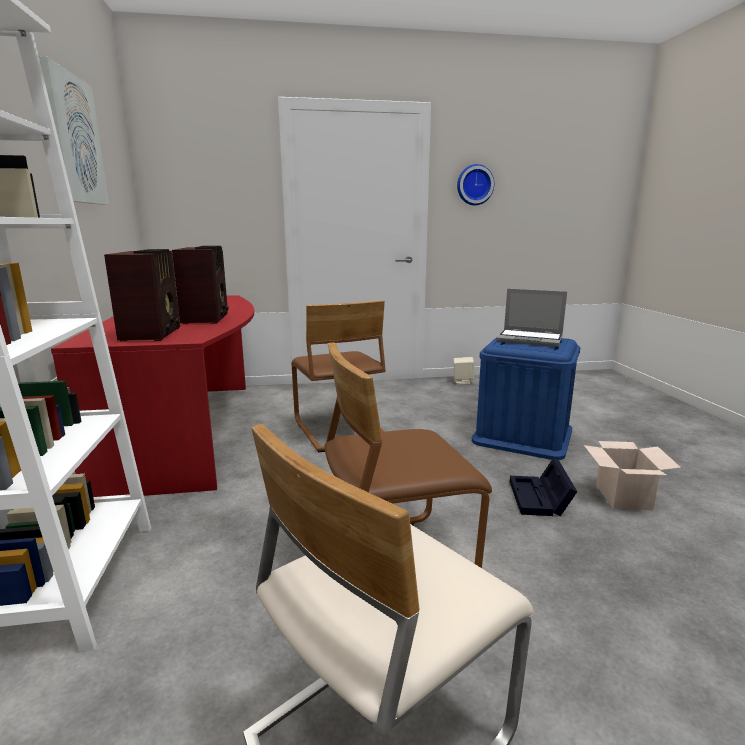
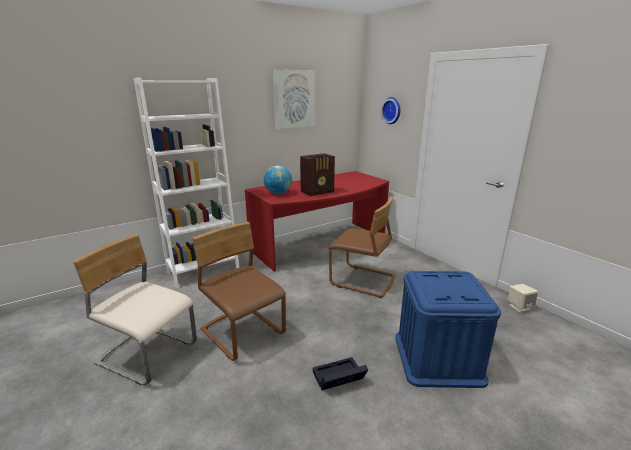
camera: 65 degrees right, 5 degrees up
radio [104,249,180,342] -> globe [264,166,292,194]
brown chair [291,300,385,452] -> brown chair turned 105 degrees counterclockwise [328,197,395,298]
wall clock [457,164,494,205] -> wall clock moved to [381,97,401,124]
laptop [496,289,567,347] -> none
cardboard box [584,441,681,510] -> none

